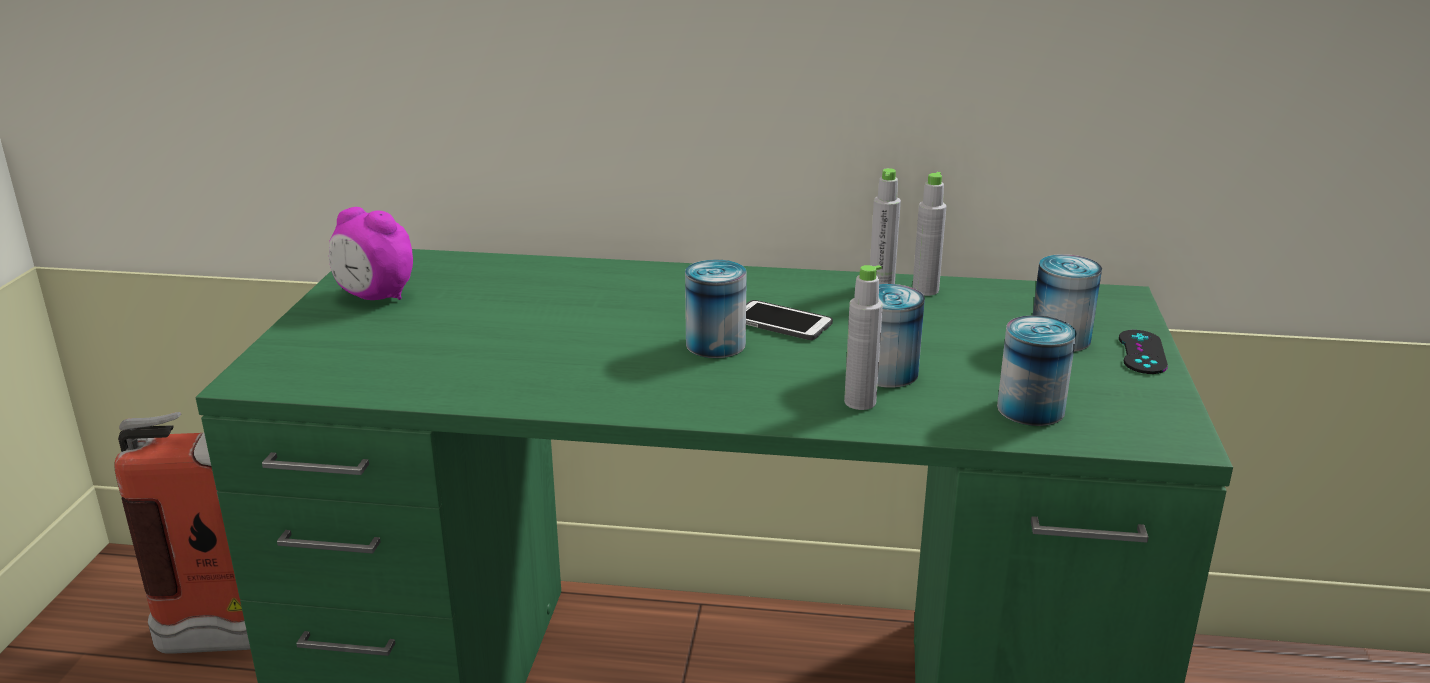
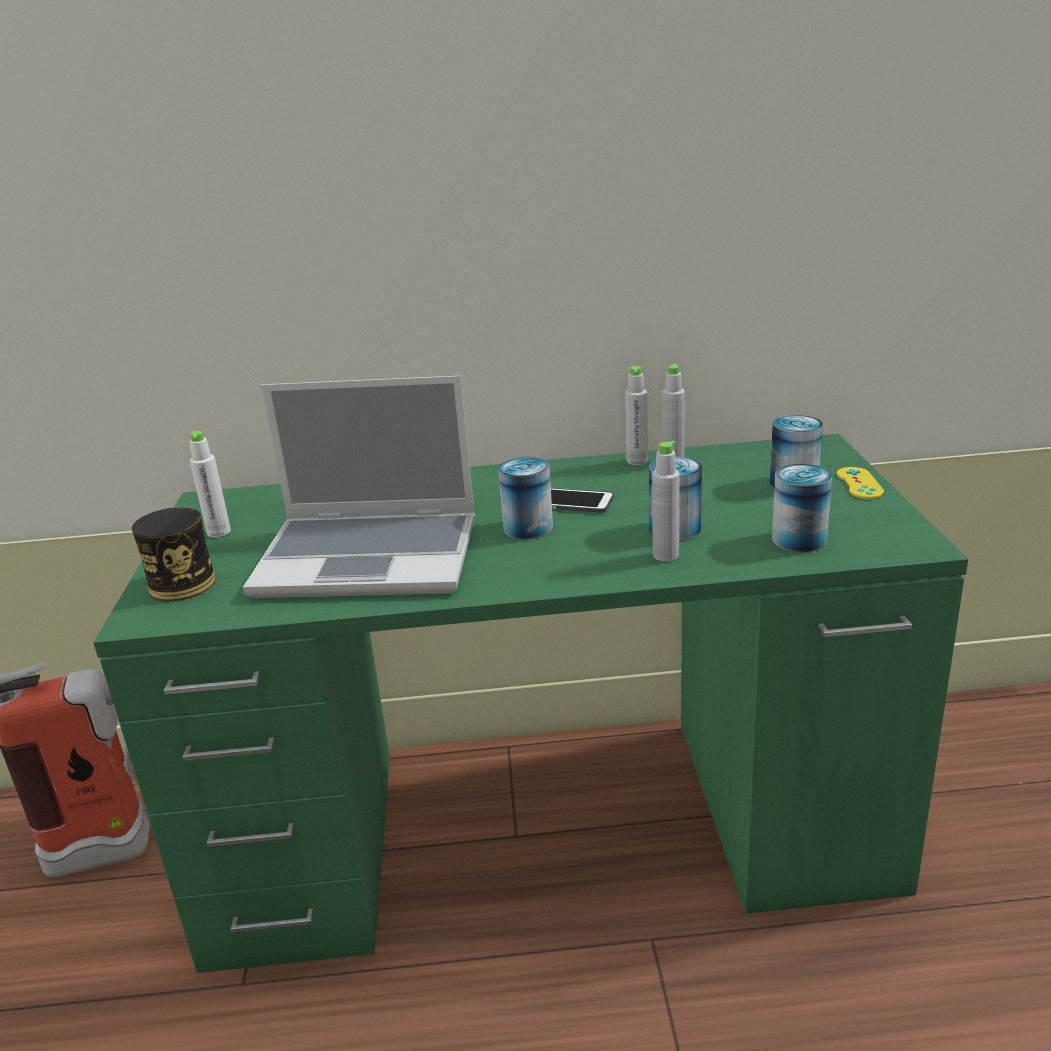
camera: 10 degrees left, 0 degrees up
alarm clock [329,207,413,300] -> white bottle [190,431,231,537]
black game controller [1119,330,1168,374] -> yellow game controller [837,467,884,499]
none -> can [132,507,216,601]
none -> laptop [243,376,475,598]

